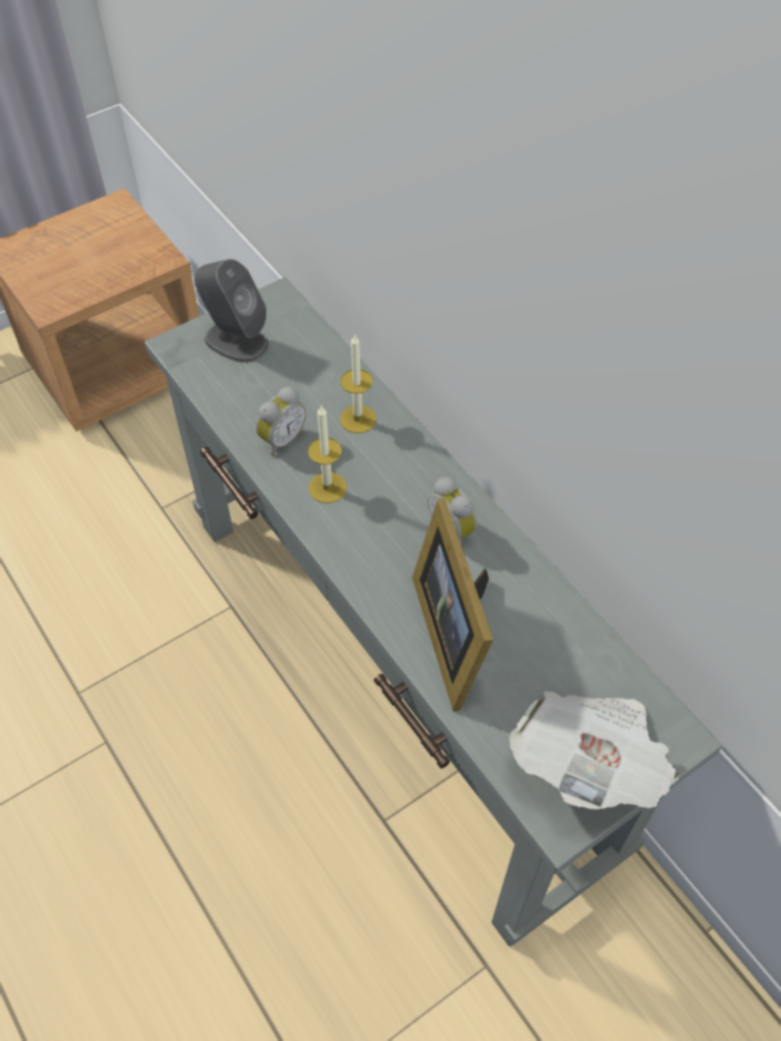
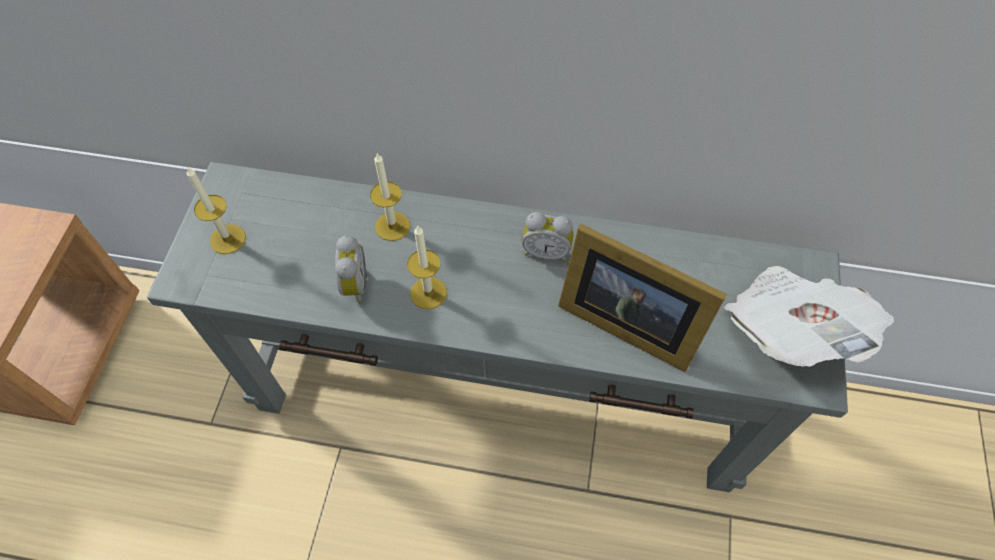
camera: 45 degrees left, 5 degrees up
grey speaker [194,259,269,363] -> candle [187,167,246,254]

